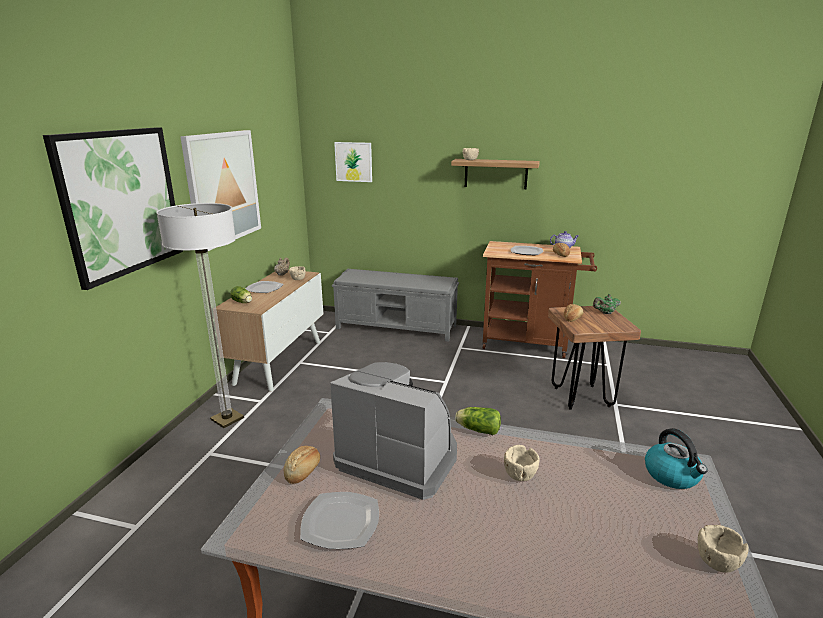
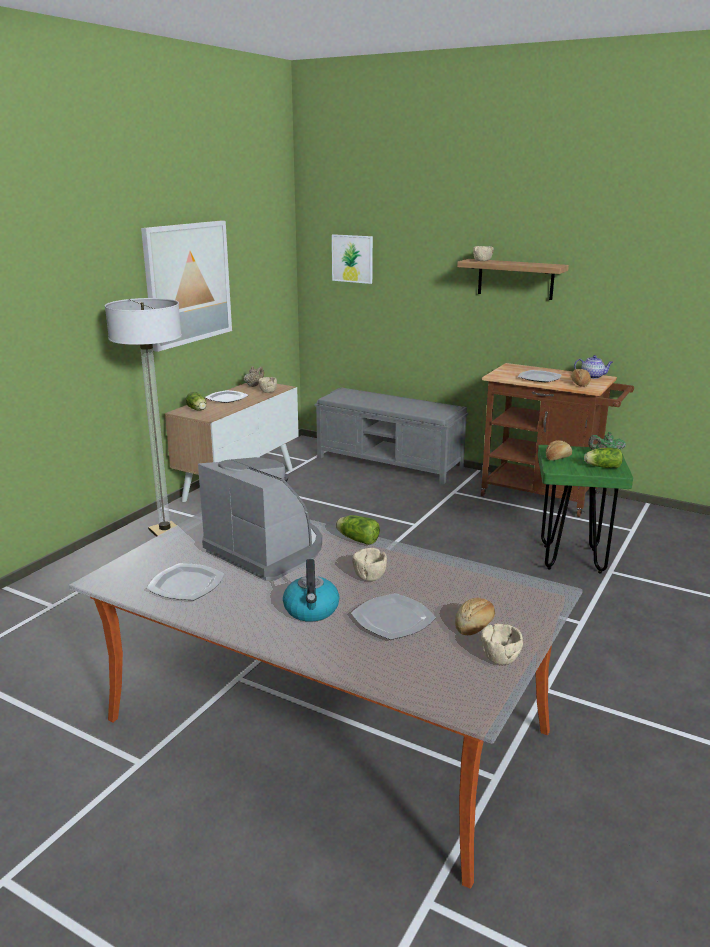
camera: 15 degrees right, 0 degrees up
picture [43,127,183,290] -> none
bread [284,446,320,484] -> bread moved to [455,598,495,635]
brown stool [548,306,641,410] -> green stool [538,445,633,573]
kettle [645,428,708,489] -> kettle moved to [283,559,339,622]
none -> plate [351,593,436,640]
none -> lettuce [584,448,623,468]

